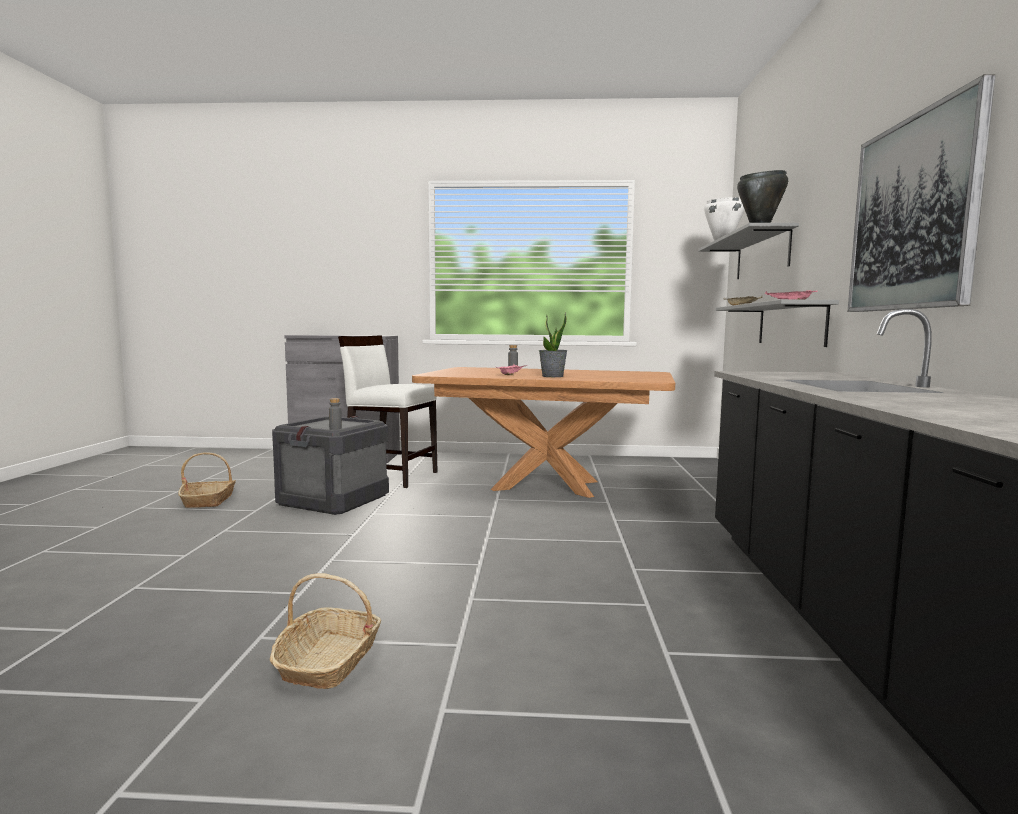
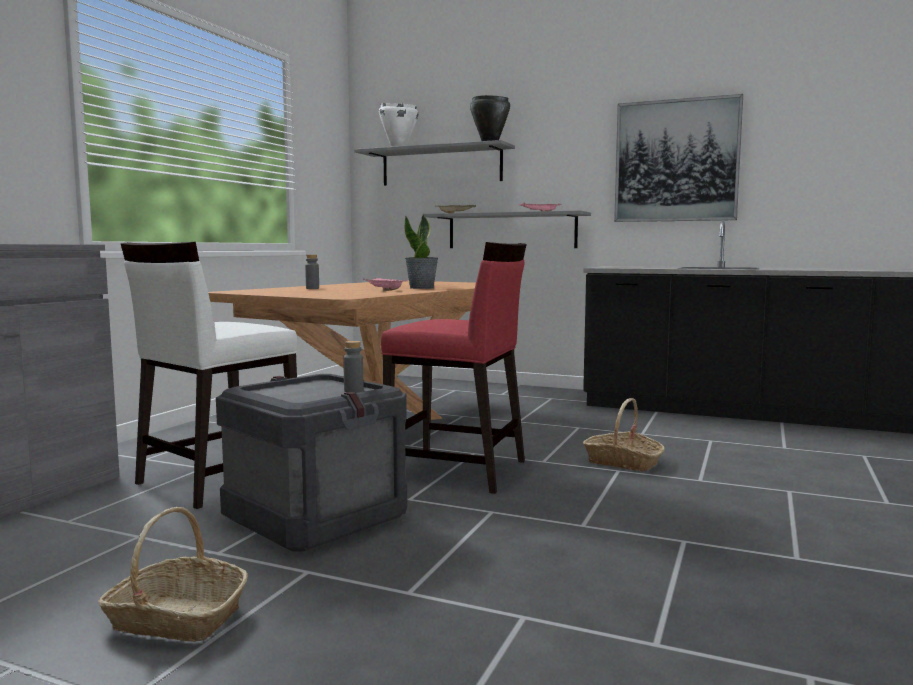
camera: 70 degrees left, 0 degrees up
basket [270,573,381,689] -> basket moved to [583,398,665,471]
none -> red chair [381,242,527,494]

